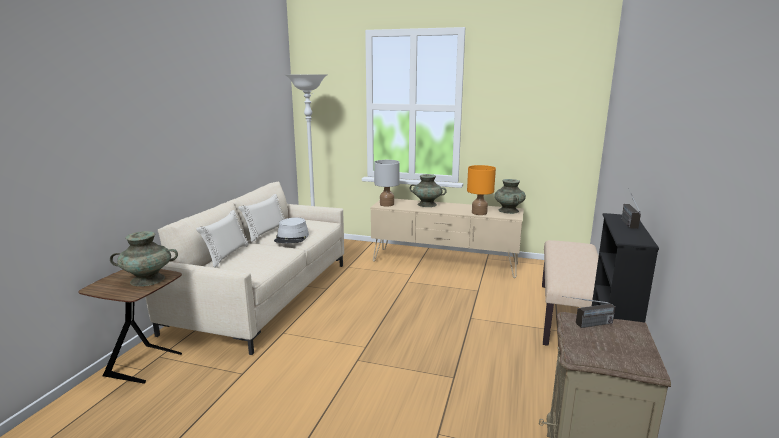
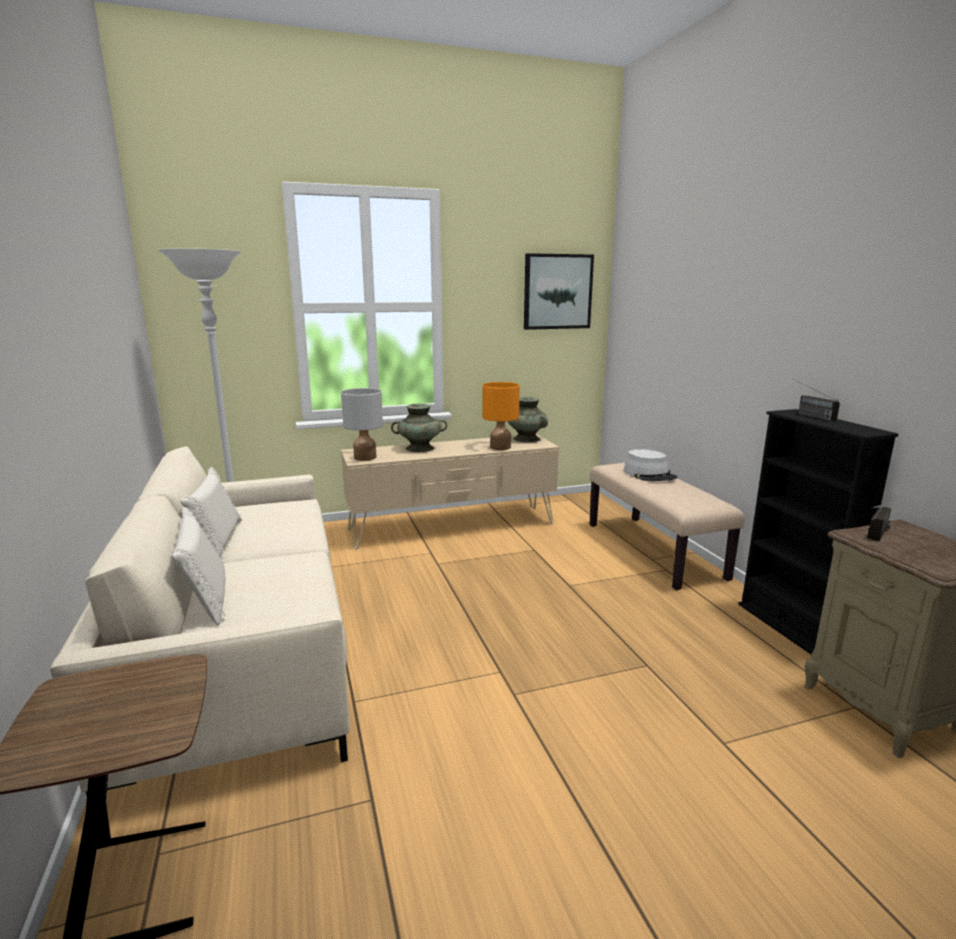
camera: 35 degrees left, 0 degrees up
turquoise vase [110,231,178,286] -> none
grey hat [274,217,309,243] -> grey hat moved to [623,449,677,481]
none -> picture [524,253,594,330]

